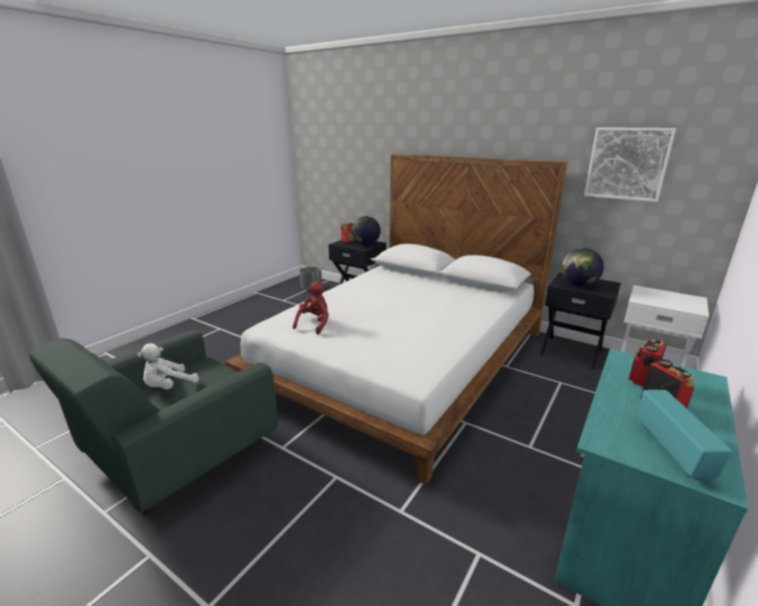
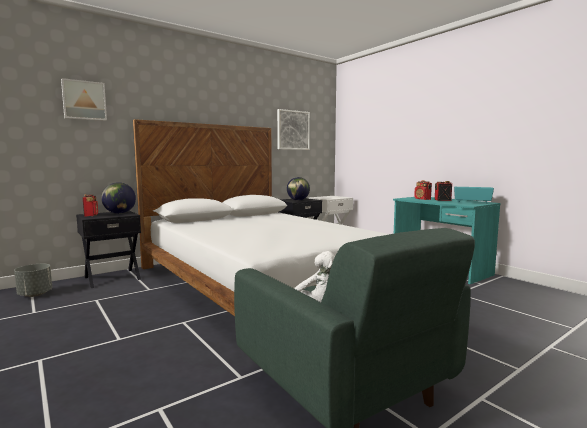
camera: 70 degrees left, 15 degrees down
red plush toy [293,281,329,334] -> none
none -> picture [61,78,107,121]

